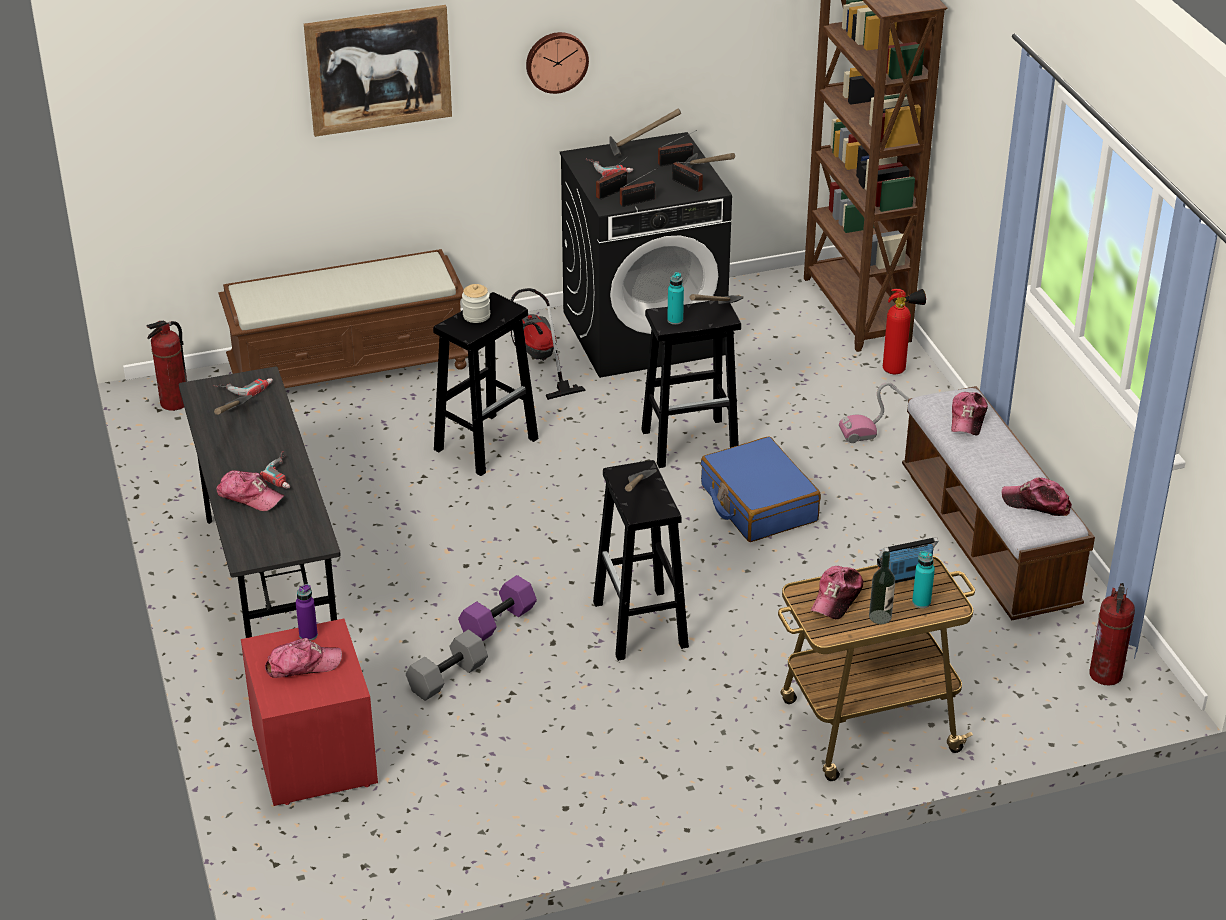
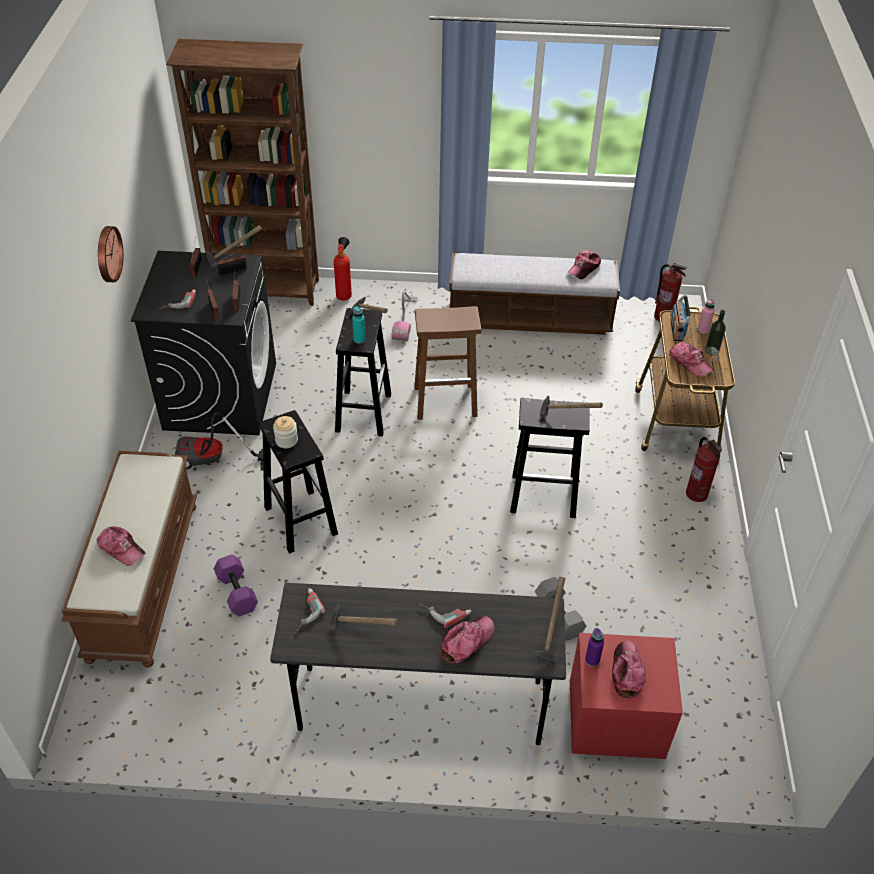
camera: 70 degrees left, 10 degrees up
fire extinguisher [146,321,187,411] -> fire extinguisher moved to [686,437,722,502]
picture [304,5,452,137] -> none
purple dumbbell [458,575,537,641] -> purple dumbbell moved to [214,554,258,616]
hammer [609,108,681,158] -> hammer moved to [533,577,565,662]
blue suitcase [701,436,821,542] -> brown stool [414,306,481,420]
turquoise bottle [912,551,935,608] -> pink bottle [697,299,715,334]
cap [951,392,988,436] -> cap moved to [97,526,145,566]

